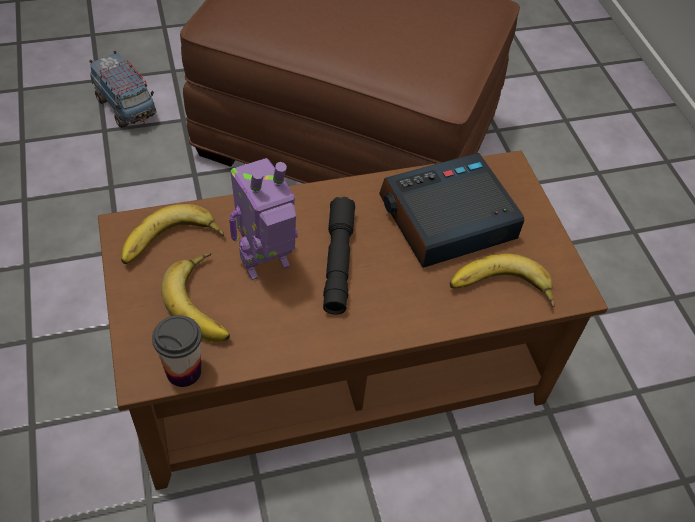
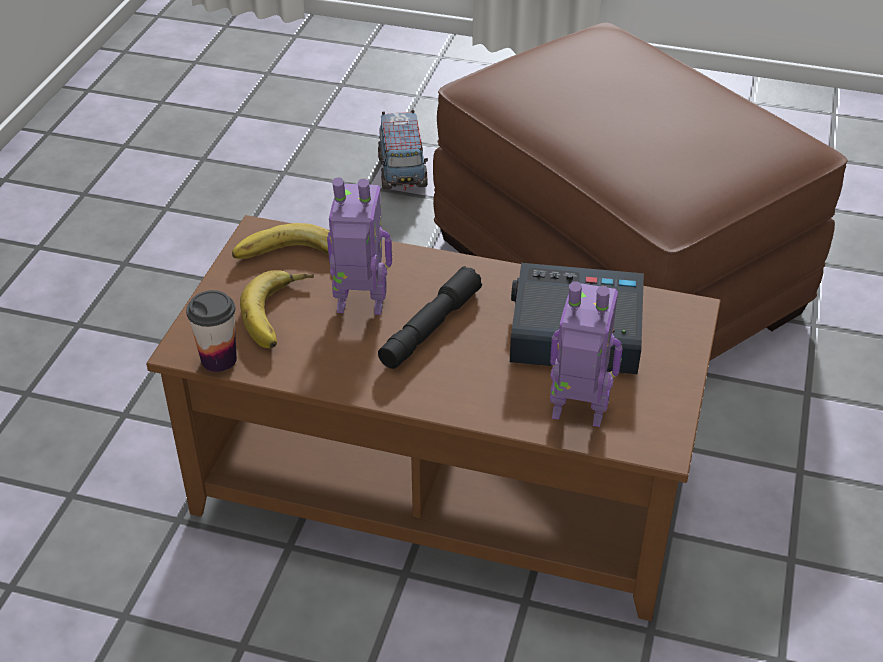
camera: 35 degrees right, 10 degrees down
banana [450,253,555,308] -> toy robot [550,281,622,427]

